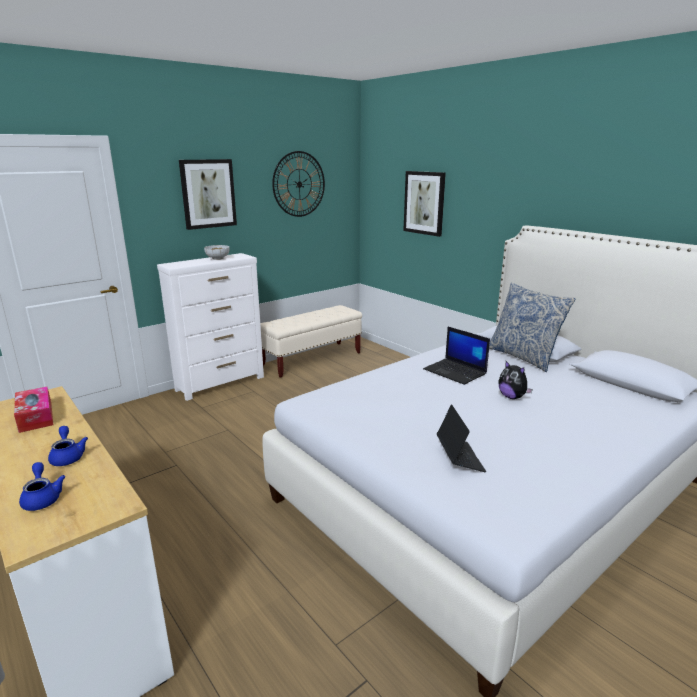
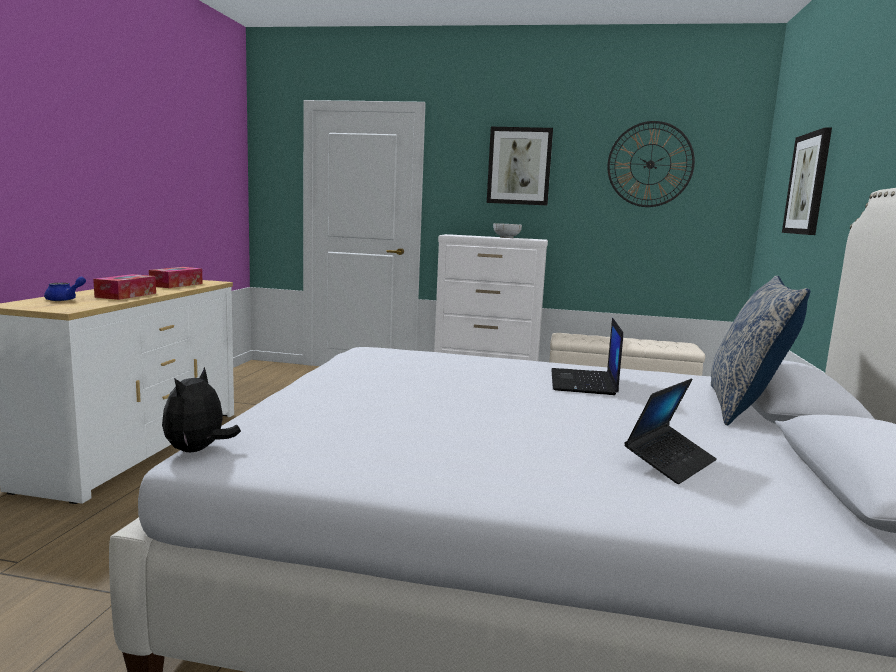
camera: 50 degrees right, 10 degrees down
blue teapot [48,426,88,466] -> tissue box [93,274,156,300]
laptop [437,404,486,472] -> laptop moved to [624,378,716,484]
plush toy [499,361,533,399] -> plush toy moved to [162,367,241,452]

